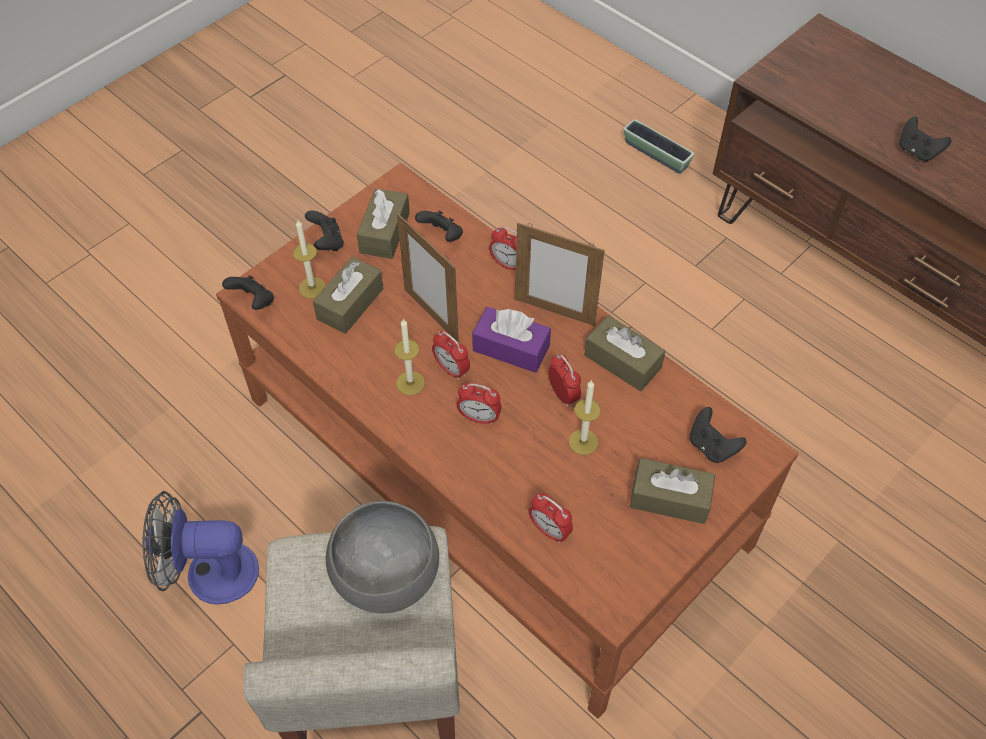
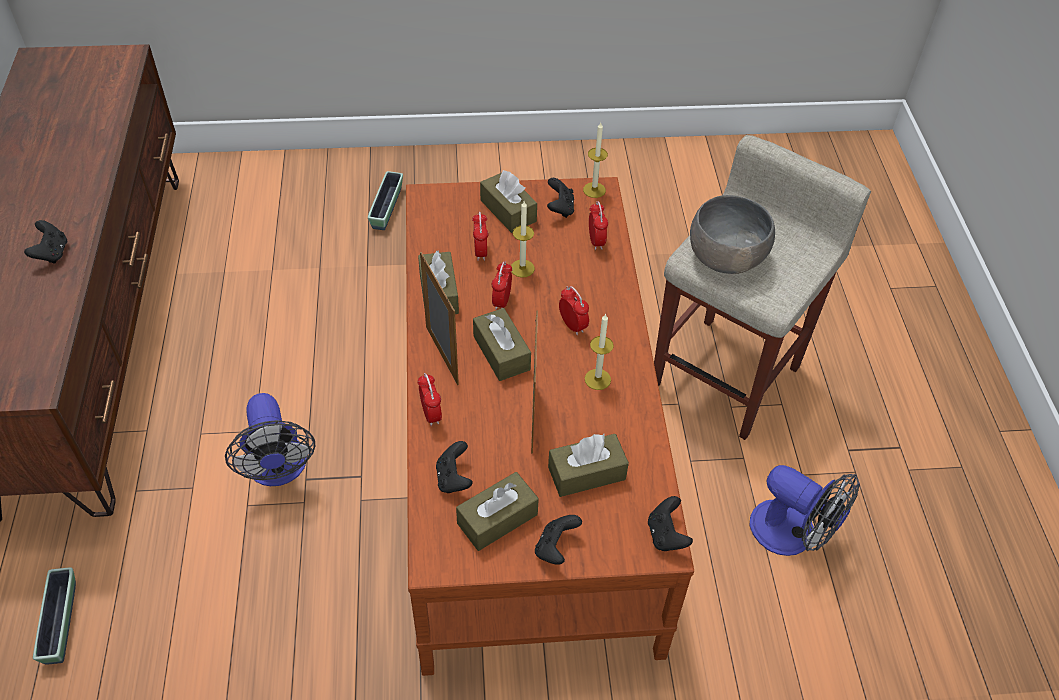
camera: 140 degrees left, 5 degrees down
candle [293,220,326,299] -> candle moved to [583,123,608,198]
alarm clock [432,331,470,380] -> alarm clock moved to [472,211,488,261]
purple tissue box [472,307,551,373] -> brown tissue box [473,308,531,381]
black game controller [690,407,746,463] -> black game controller moved to [547,178,574,218]
none -> fan [225,393,315,486]
none -> planter [368,171,403,230]

